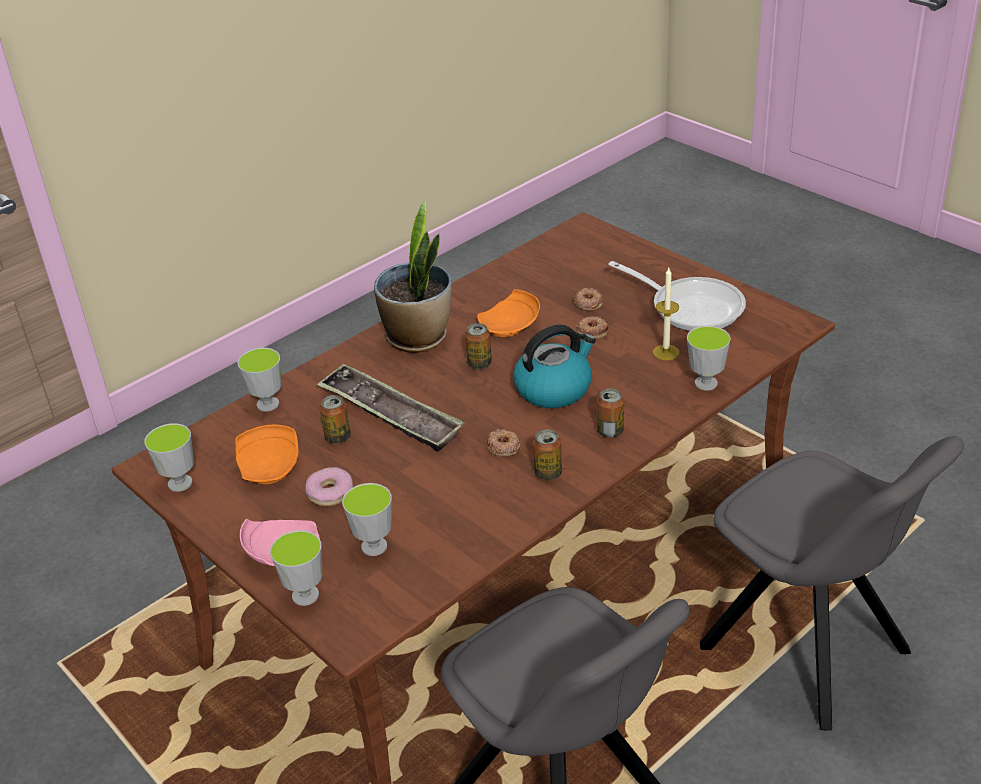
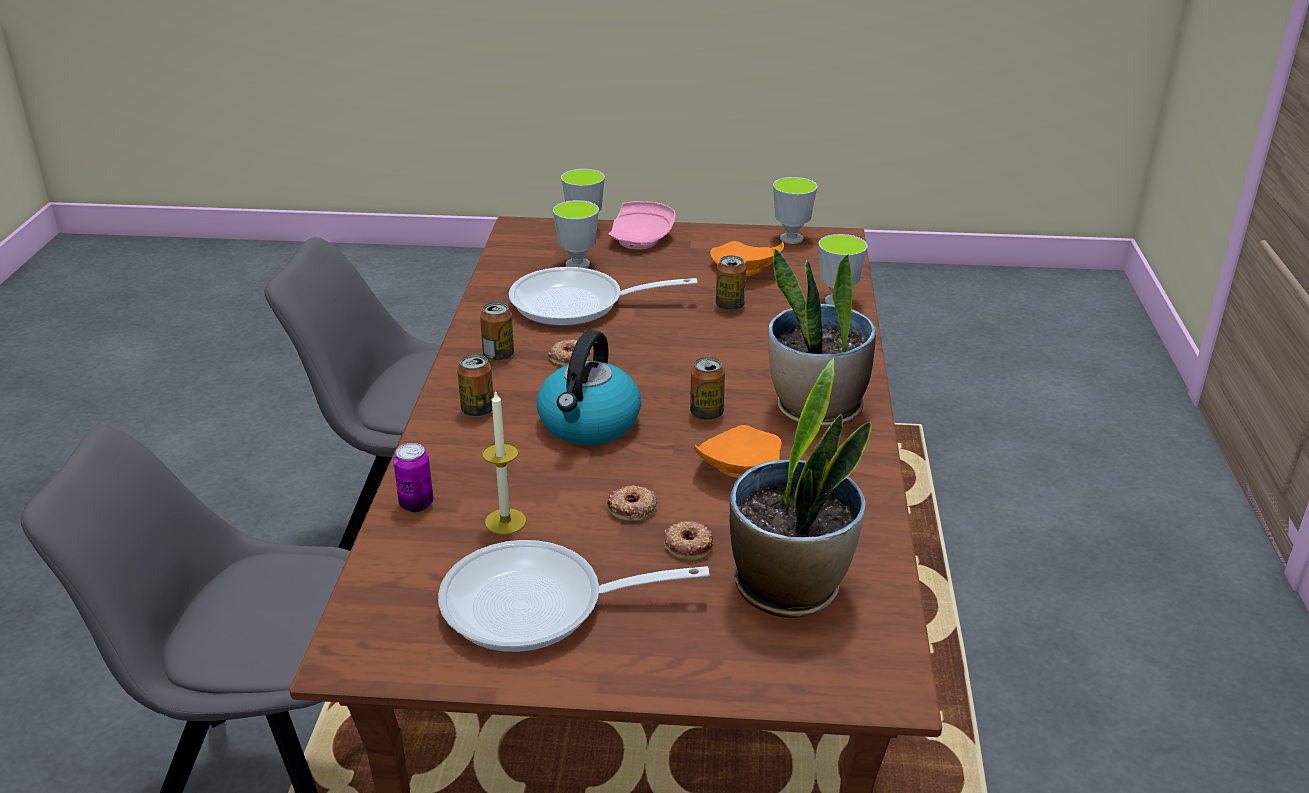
camera: 135 degrees right, 5 degrees down
donut [305,467,353,506] -> none
tray [317,363,464,452] -> none
cup [687,326,731,391] -> can [393,443,433,512]
none -> frying pan [509,267,698,326]
none -> potted plant [730,358,872,618]

